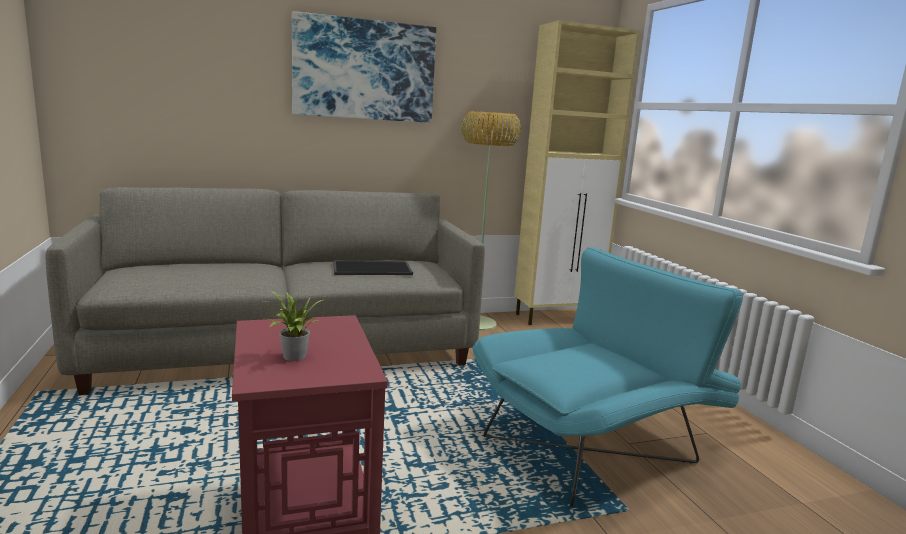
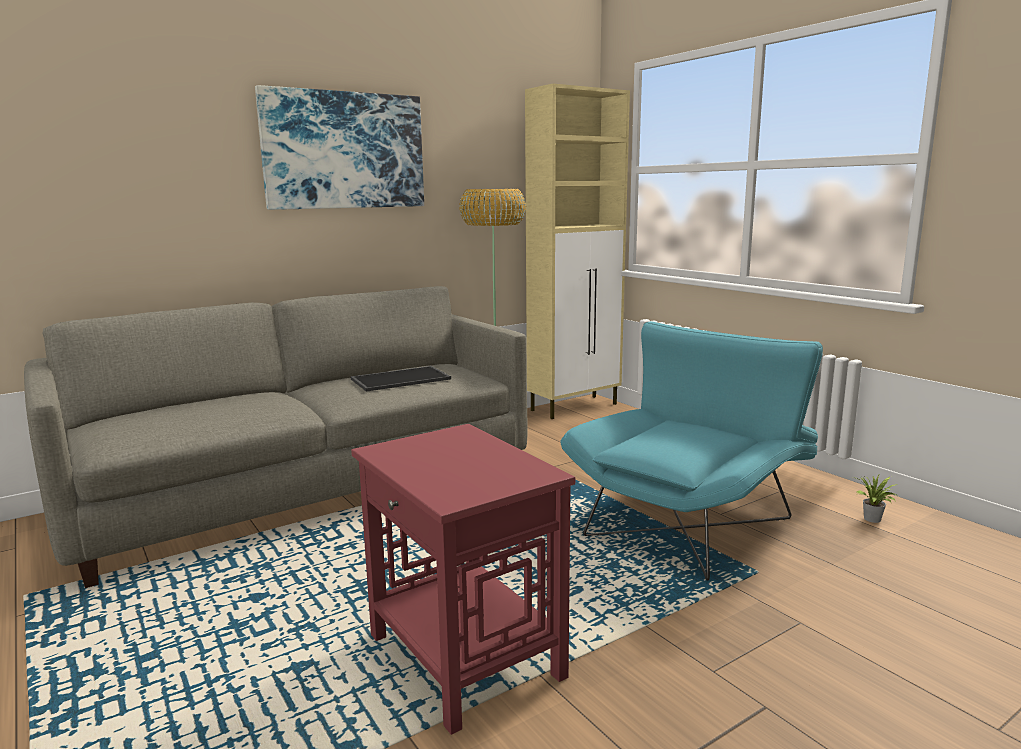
camera: 15 degrees left, 0 degrees up
potted plant [260,291,323,361] -> potted plant moved to [853,475,898,523]

